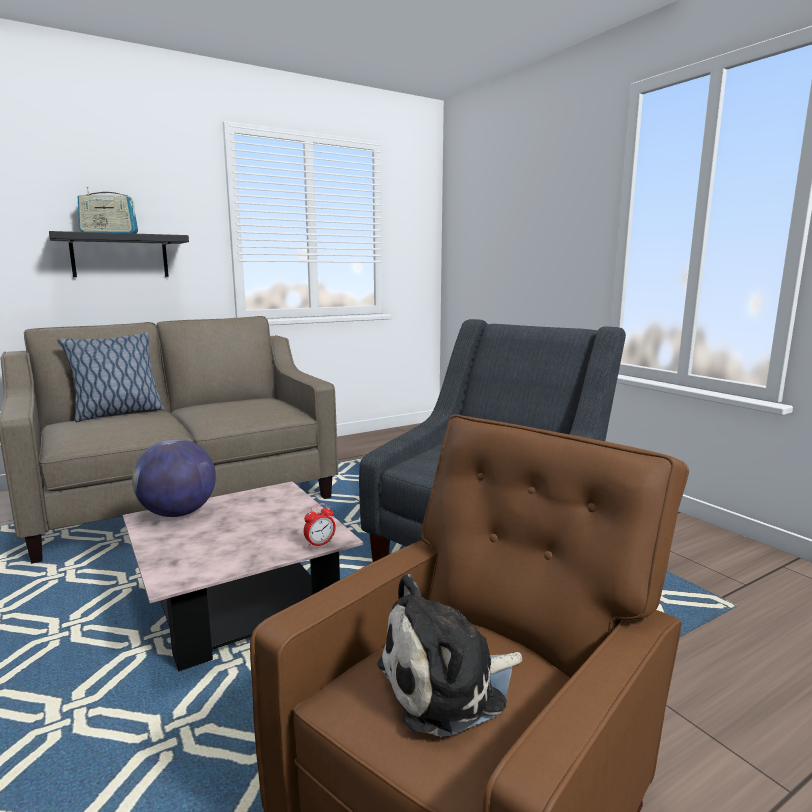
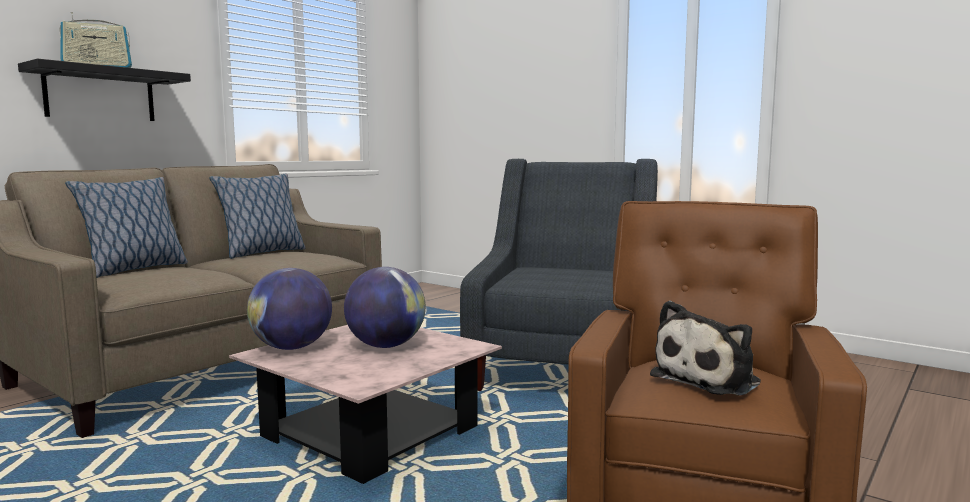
camera: 20 degrees left, 5 degrees down
alarm clock [304,503,336,548] -> none
none -> pillow [209,173,305,259]
none -> globe [344,267,426,348]

